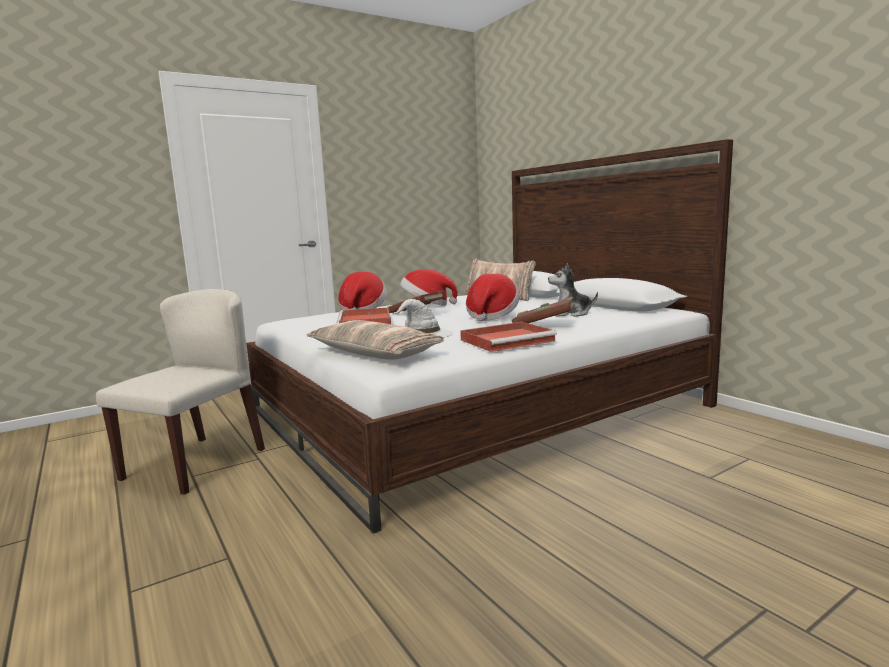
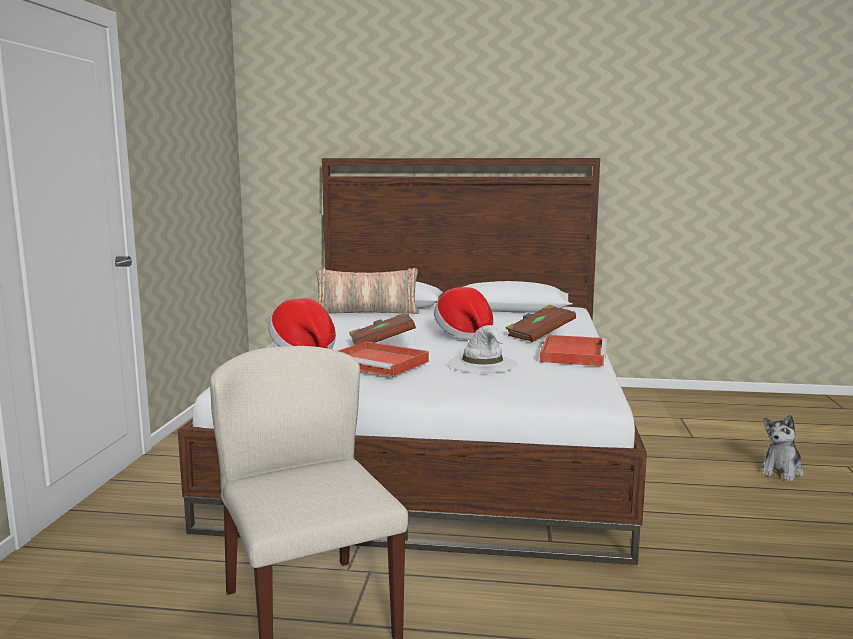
camera: 50 degrees left, 0 degrees up
pillow [307,320,444,360] -> none
hat [400,269,458,306] -> none
plush toy [548,263,598,317] -> plush toy moved to [761,415,804,482]

